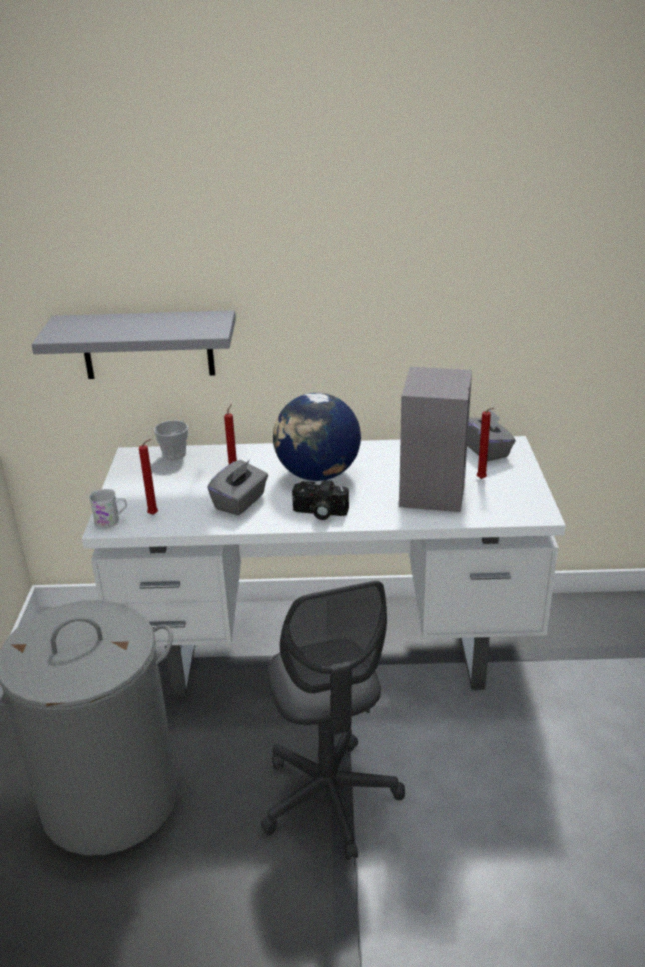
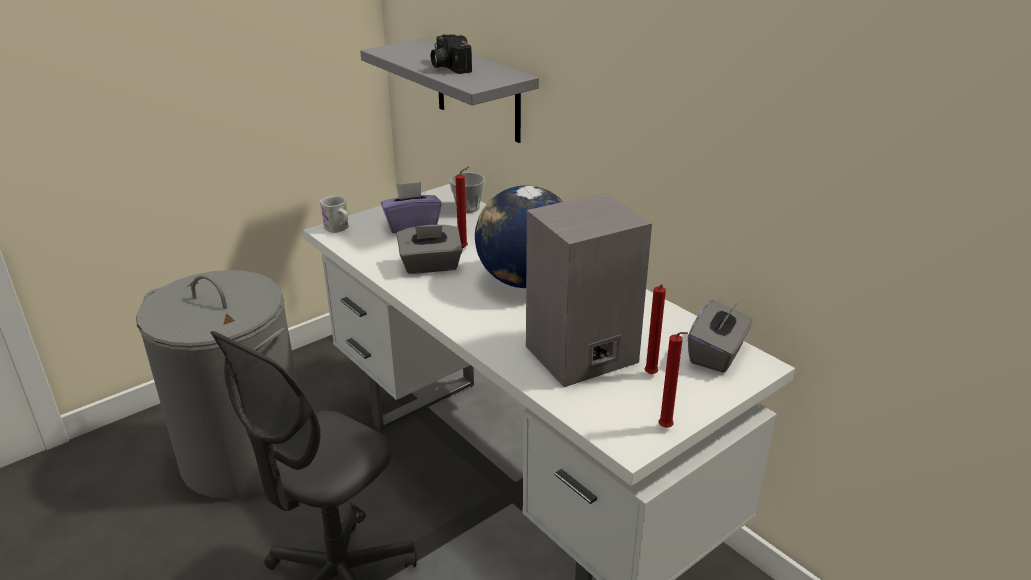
camera: 50 degrees right, 0 degrees up
red candle [139,439,158,515] -> red candle moved to [658,332,688,428]
camera [292,480,349,520] -> camera moved to [431,34,472,74]
none -> purple tissue box [381,182,442,233]

